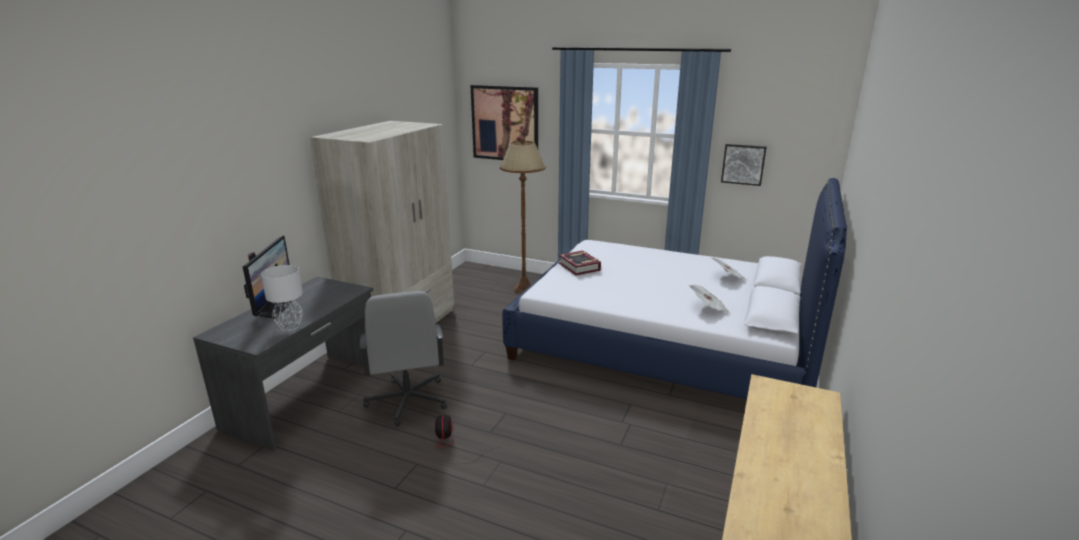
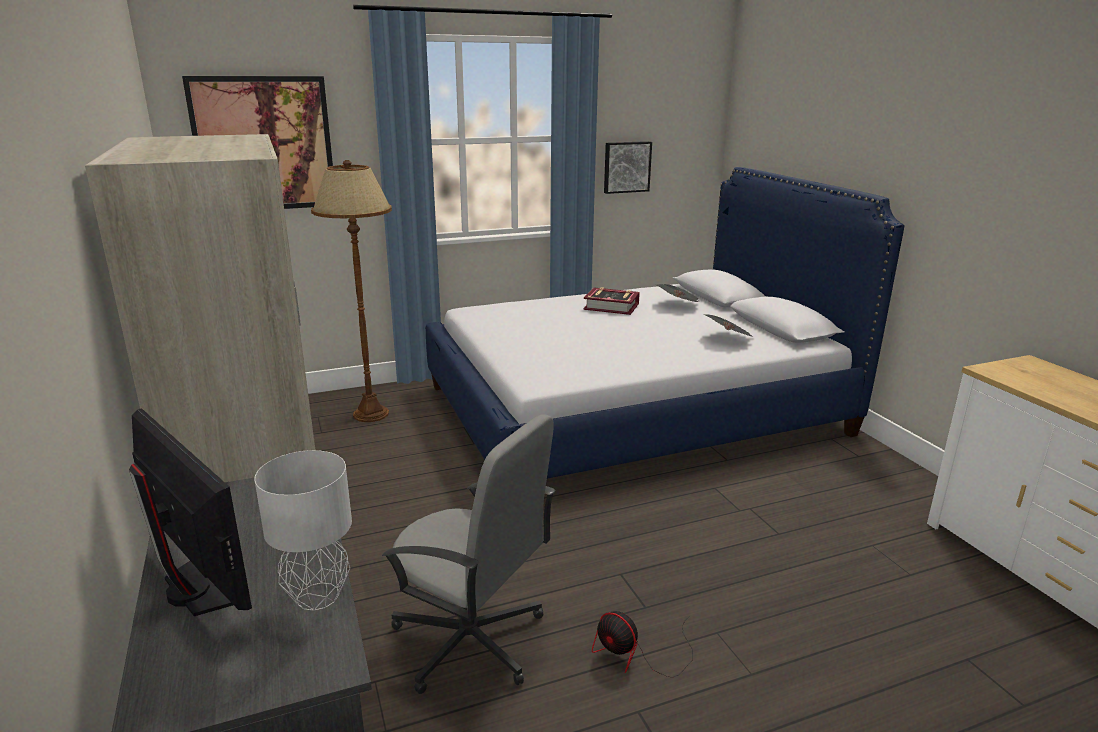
camera: 45 degrees left, 0 degrees up
book [558,250,601,276] -> book moved to [583,287,640,315]

